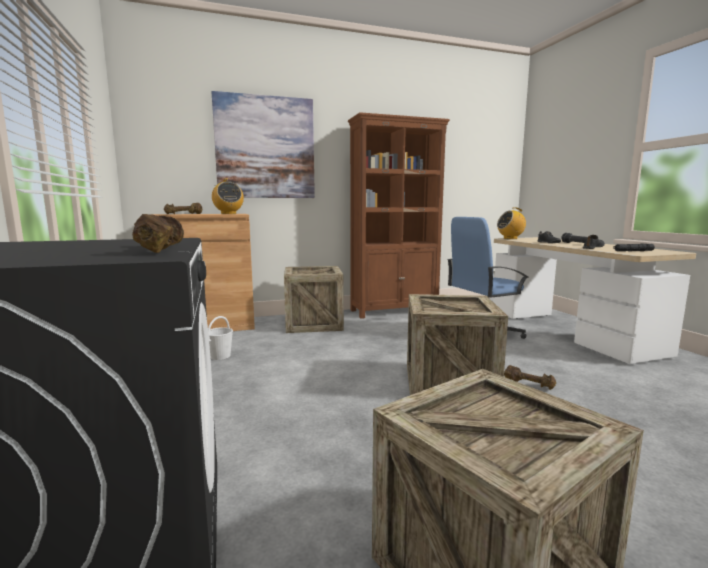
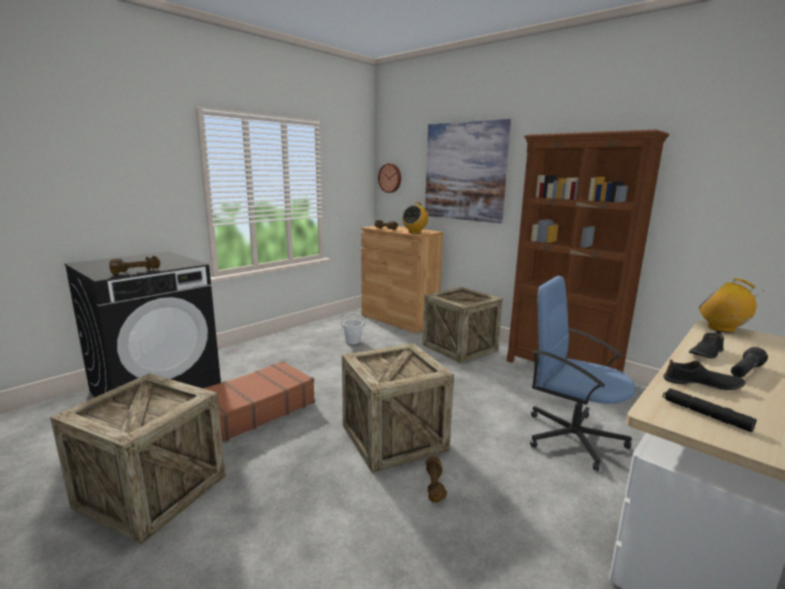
camera: 60 degrees right, 5 degrees up
none -> brown suitcase [203,361,315,442]
none -> wall clock [378,163,401,193]

